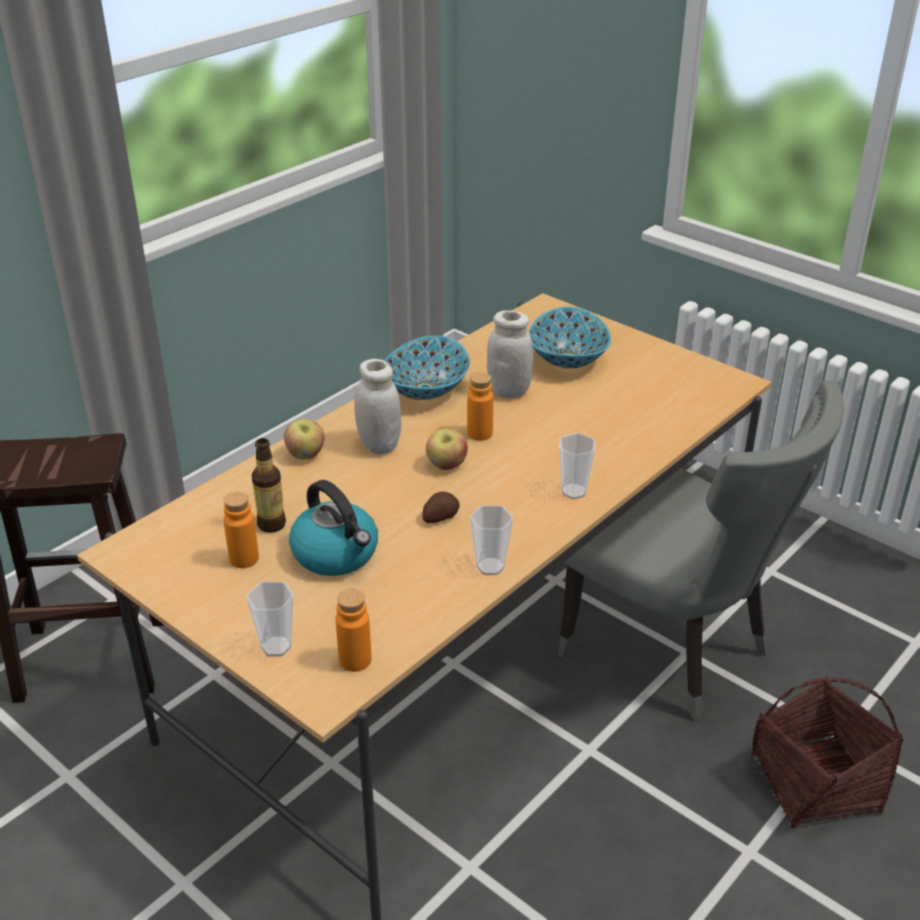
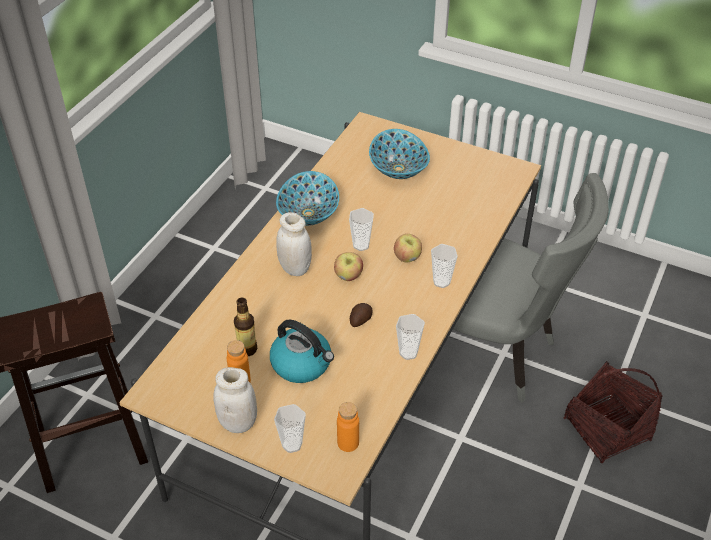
camera: 15 degrees left, 10 degrees up
apple [284,419,324,460] -> apple moved to [394,234,422,262]
orange bottle [467,372,493,441] -> cup [349,208,374,251]
white jar [487,310,533,398] -> white jar moved to [213,367,257,433]

